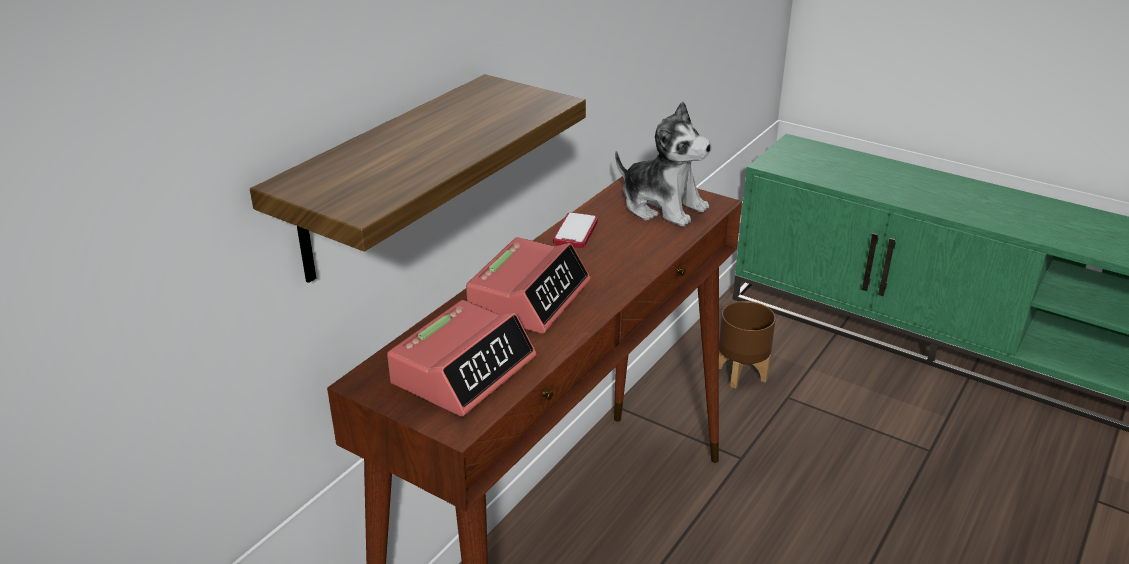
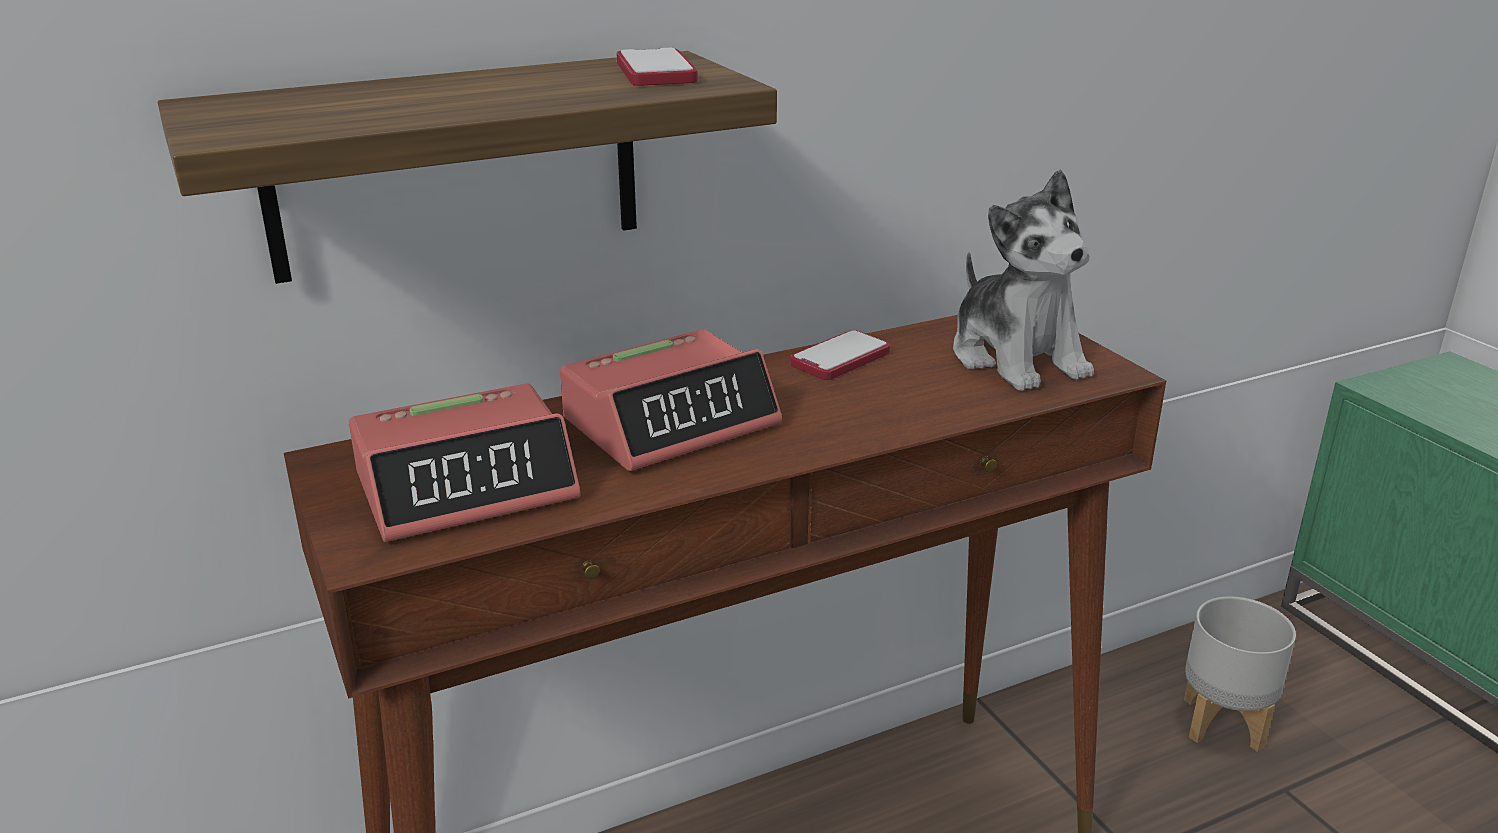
camera: 30 degrees right, 5 degrees down
brown planter [719,301,776,389] -> grey planter [1184,596,1296,752]
none -> phone [616,48,698,86]

